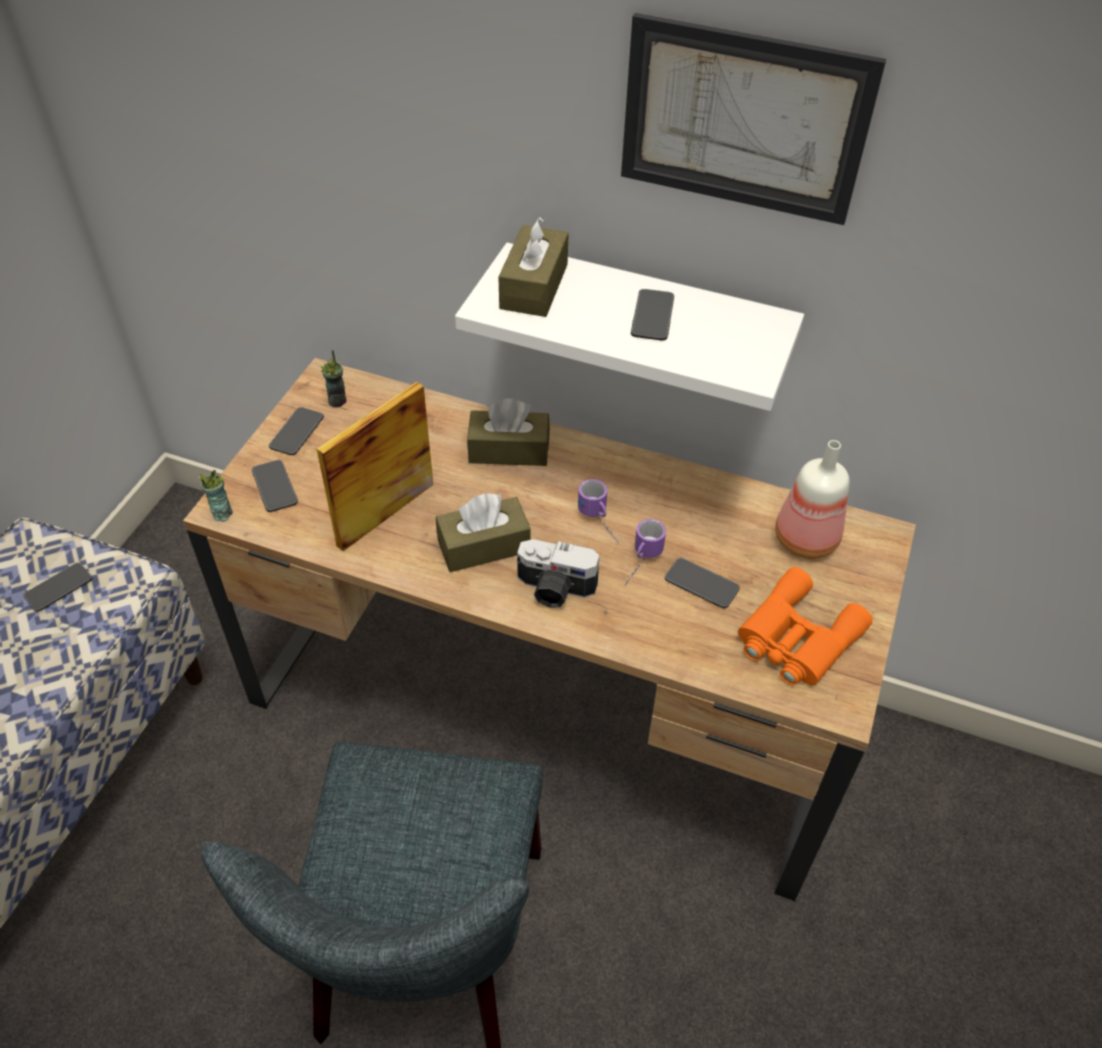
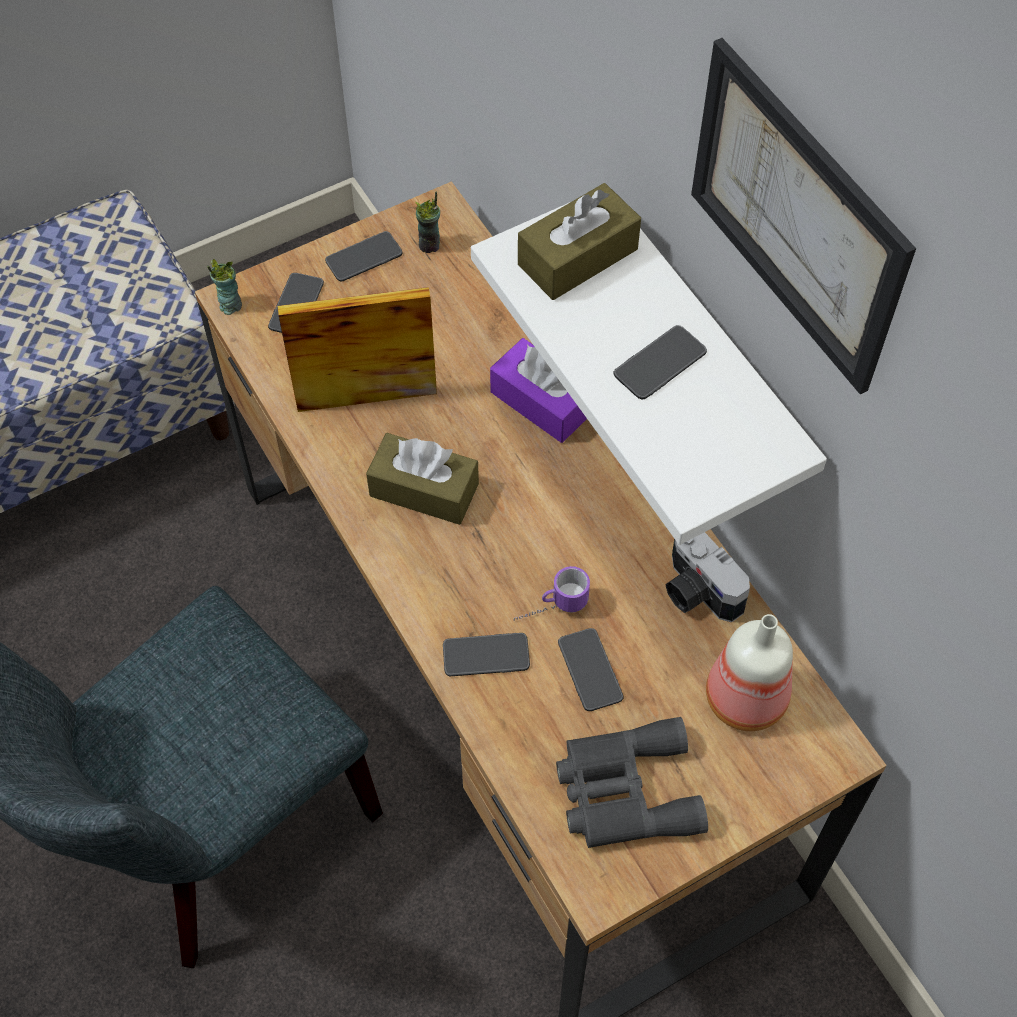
camera: 40 degrees right, 10 degrees up
phone [23,563,92,612] -> phone moved to [443,633,530,676]
brown tissue box [467,398,550,466] -> purple tissue box [490,338,587,443]
camera [517,539,600,608] -> camera moved to [665,532,750,622]
mug [578,479,619,544] -> none
orange binoculars [738,567,873,685] -> grey binoculars [556,717,708,848]

